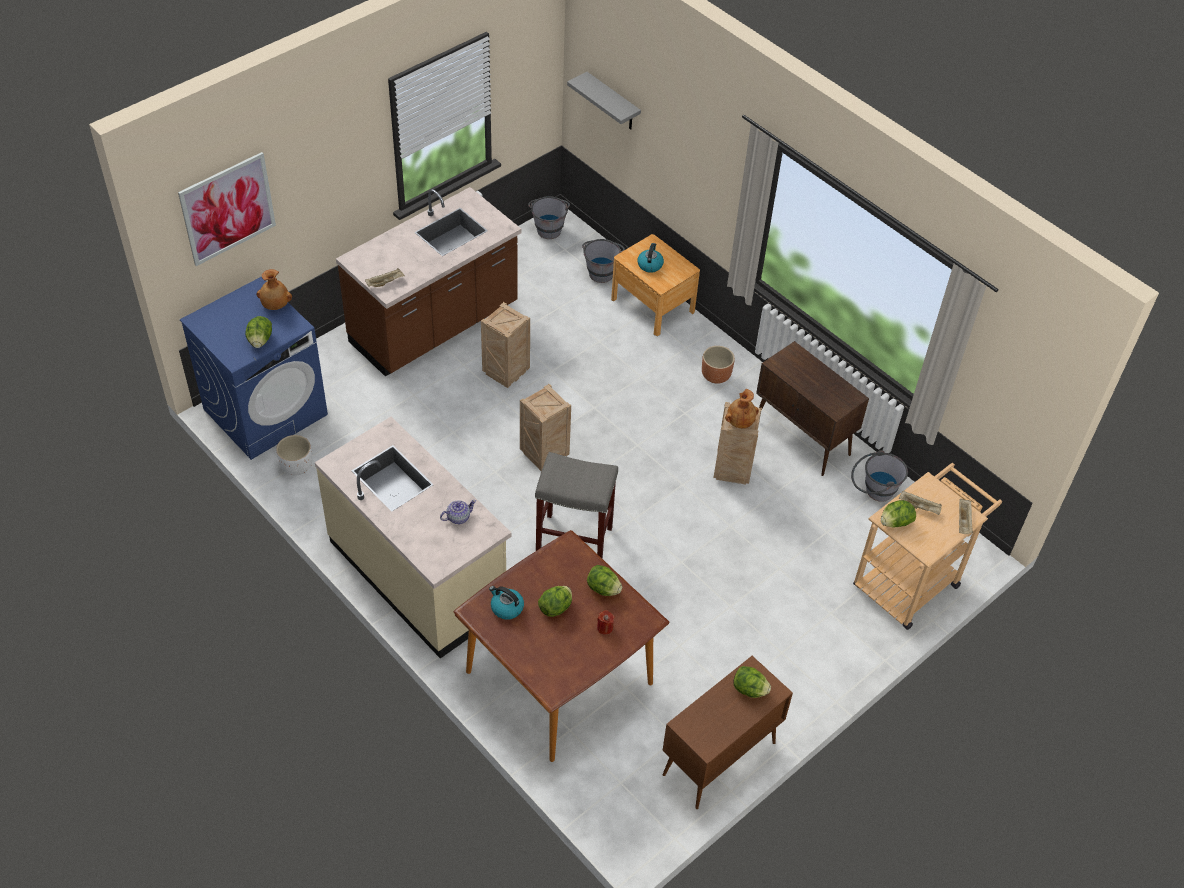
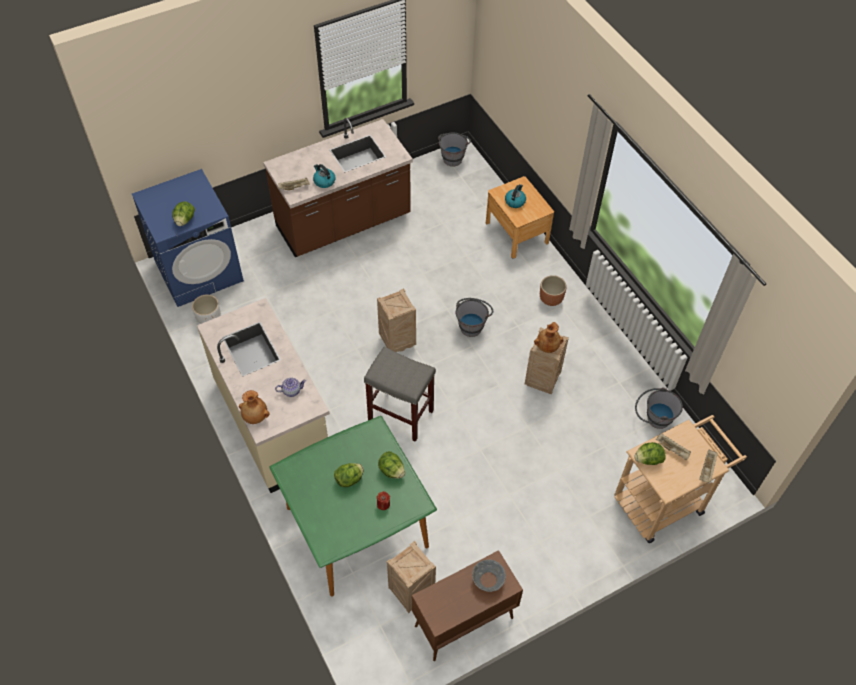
camera: 15 degrees right, 5 degrees up
picture [178,152,276,266] -> none
brown vase [256,269,292,310] -> brown vase moved to [239,390,270,424]
brown dining table [453,530,669,762] -> green dining table [269,416,437,597]
crate [481,302,530,388] -> crate moved to [387,541,436,613]
kettle [489,586,524,620] -> kettle moved to [313,164,335,188]
grey shelf [567,72,641,130] -> none
grey bucket [582,239,625,283] -> grey bucket moved to [456,298,493,337]
lettuce [733,666,771,698] -> grey bowl [472,559,506,592]
brown cabinet [756,341,869,476] -> none

